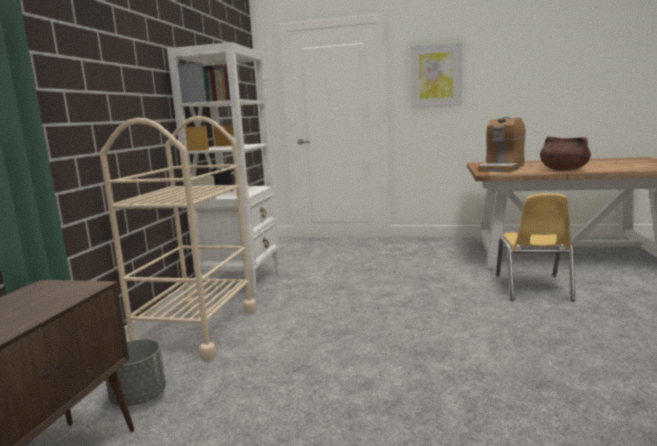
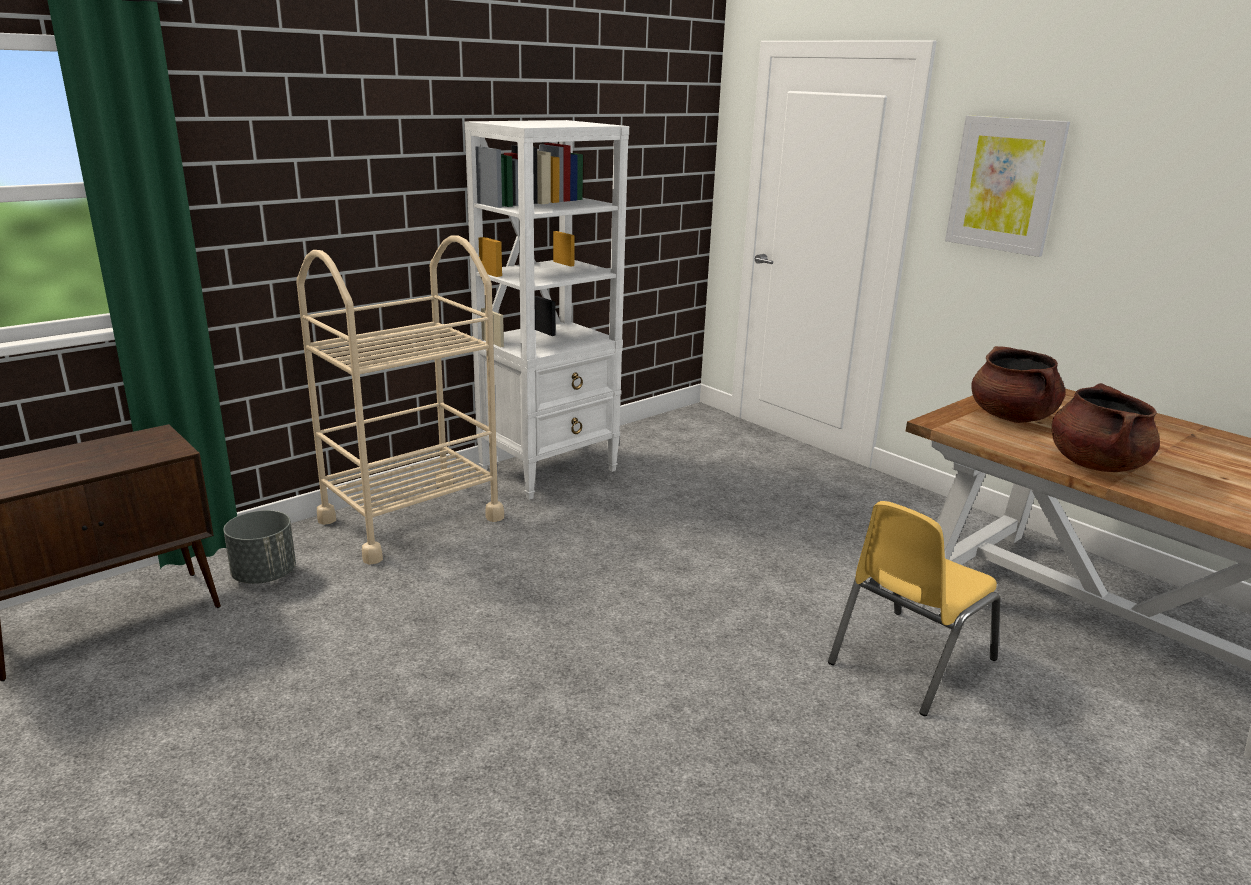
camera: 35 degrees right, 10 degrees up
coffee machine [478,117,526,172] -> brown cooking pot [971,346,1065,423]

